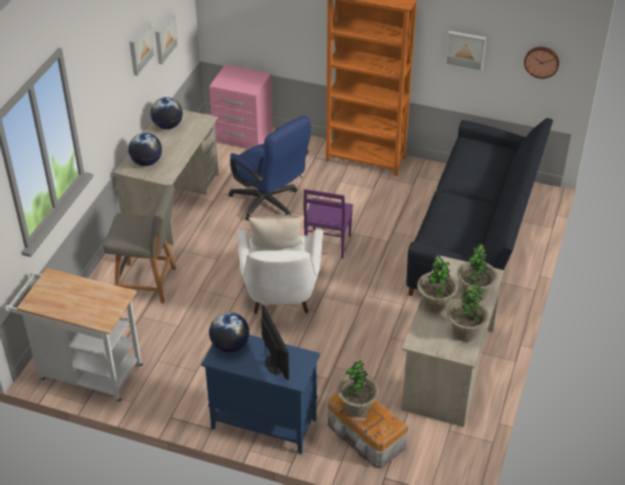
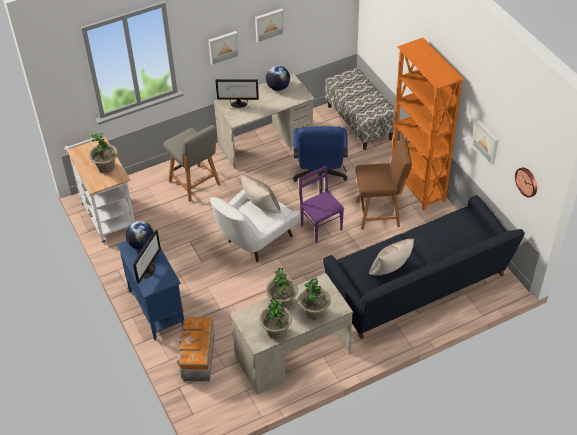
camera: 45 degrees right, 5 degrees up
globe [128,133,162,166] -> monitor [215,79,259,108]
picture [155,13,178,65] -> picture moved to [208,31,239,66]
pink nightstand [209,64,273,149] -> bench [325,67,395,150]
purple chair [303,189,353,258] -> purple chair turned 90 degrees clockwise [299,166,344,243]
potted plant [337,360,379,417] -> potted plant moved to [89,133,118,173]
none -> brown chair [356,138,412,230]
none -> beige pillow [369,239,414,275]

